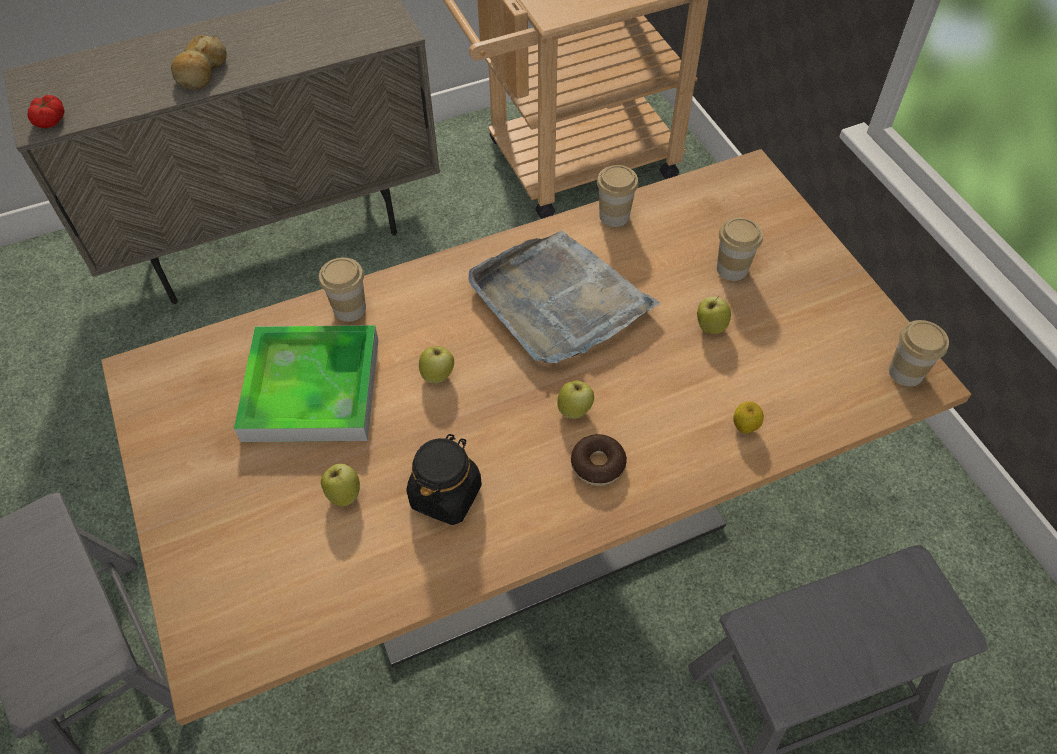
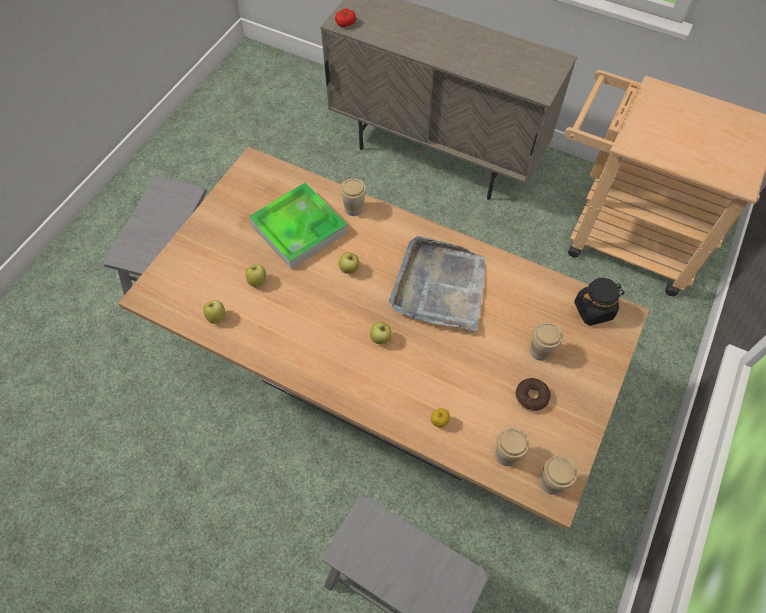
camera: 50 degrees right, 5 degrees up
bread [171,35,227,90] -> none
black jar [407,434,482,525] -> black jar moved to [574,278,625,326]
donut [571,434,627,486] -> donut moved to [516,378,551,411]
cup [597,165,638,227] -> cup moved to [495,427,529,466]
apple [697,296,731,334] -> apple moved to [203,300,225,324]

